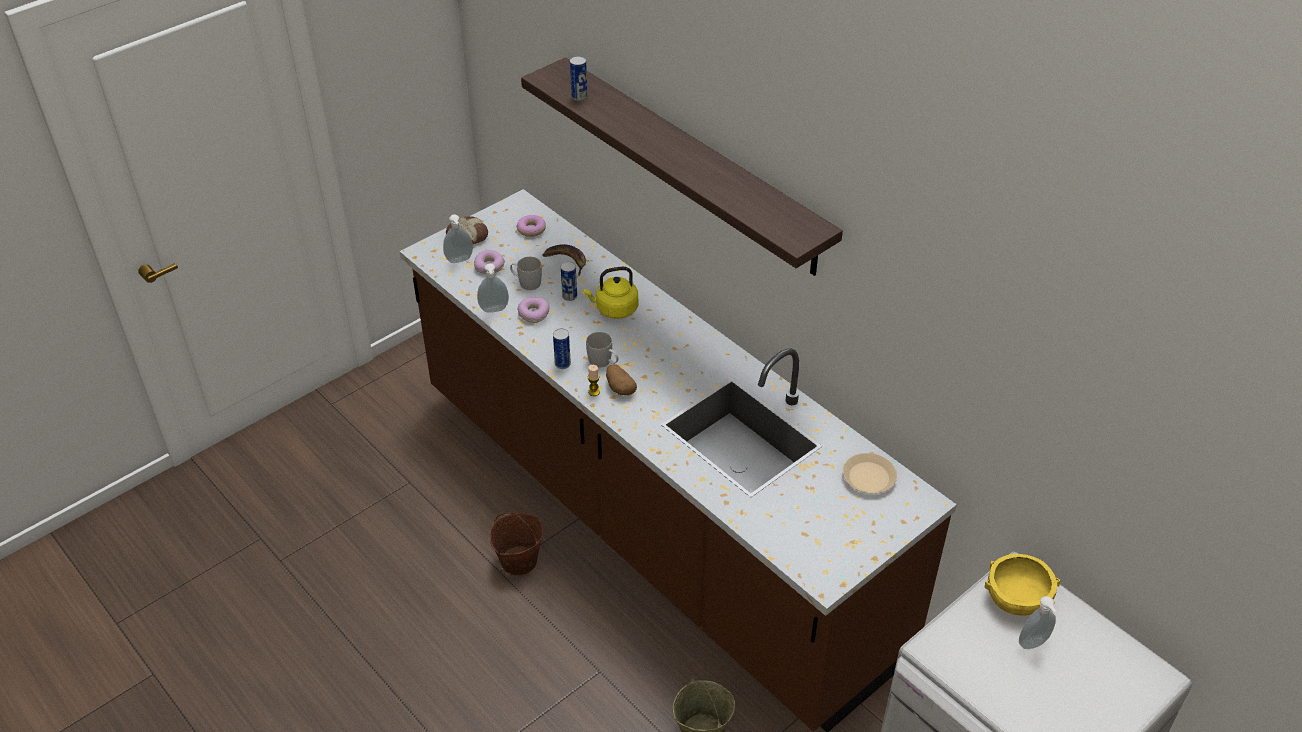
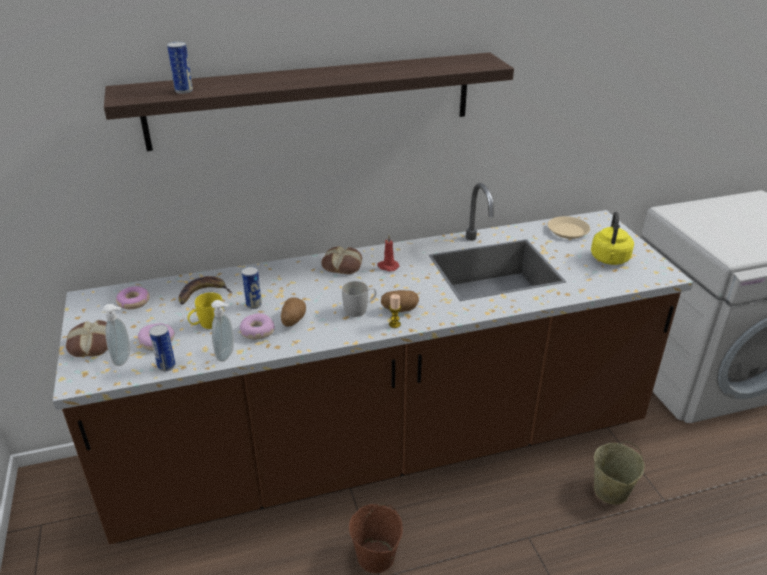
camera: 65 degrees left, 10 degrees down
white mug [510,257,542,290] -> yellow mug [188,292,224,329]
can [553,329,571,369] -> can moved to [149,325,176,371]
yellow kettle [583,267,638,319] -> yellow kettle moved to [591,211,634,265]
yellow bowl [985,554,1060,616] -> none
soap dispenser [1019,596,1056,649] -> none
none -> potato [281,298,306,327]
none -> bread [321,246,362,274]
none -> red candle [377,235,399,271]

